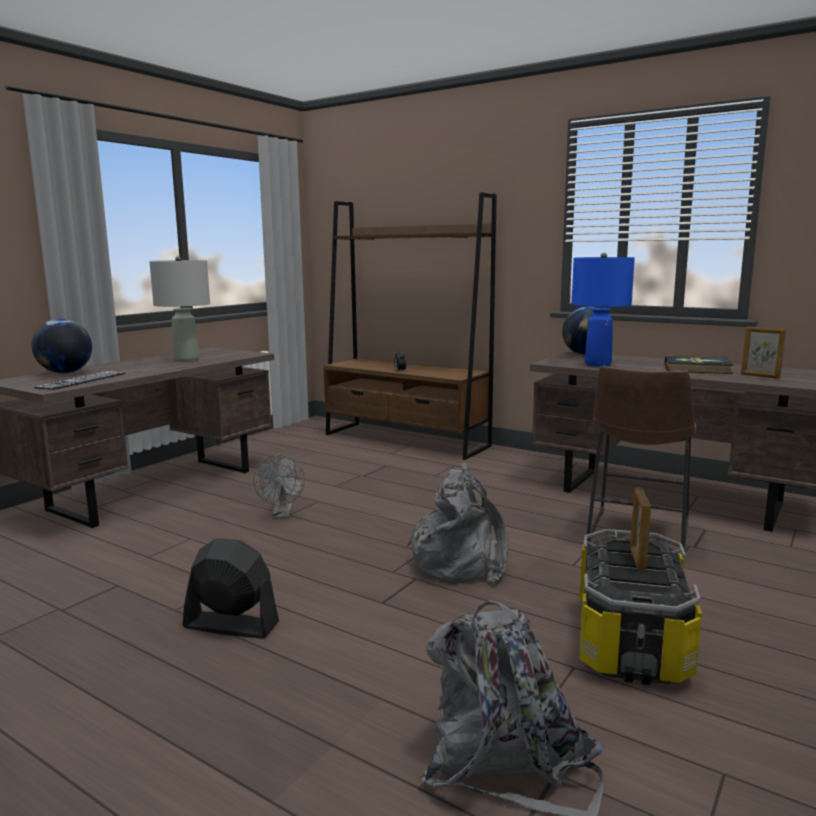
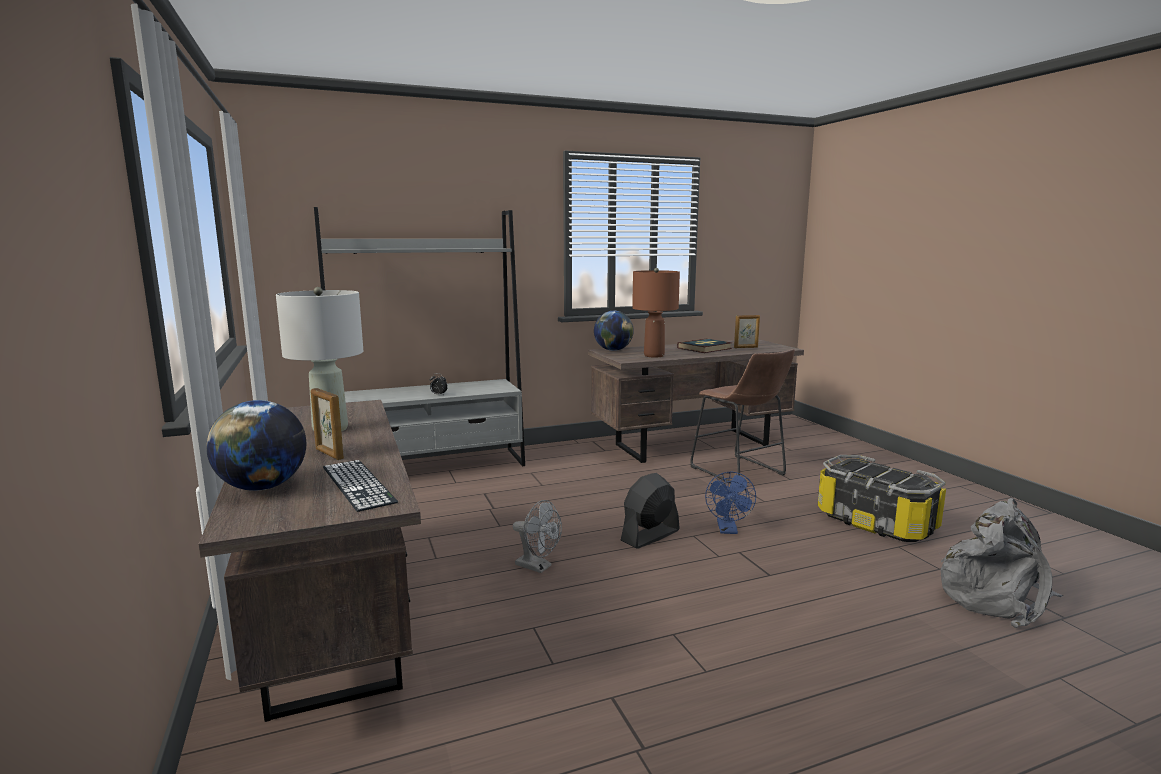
camera: 55 degrees left, 0 degrees up
black fan [183,538,279,639] -> black fan moved to [621,473,679,549]
brown bookcase [323,192,497,460] -> grey bookcase [314,207,525,467]
grey backpack [407,463,508,584] -> blue fan [705,472,756,534]
blue table lamp [572,253,635,367] -> brown table lamp [632,268,680,358]
picture frame [630,488,651,572] -> picture frame moved to [311,388,344,460]

